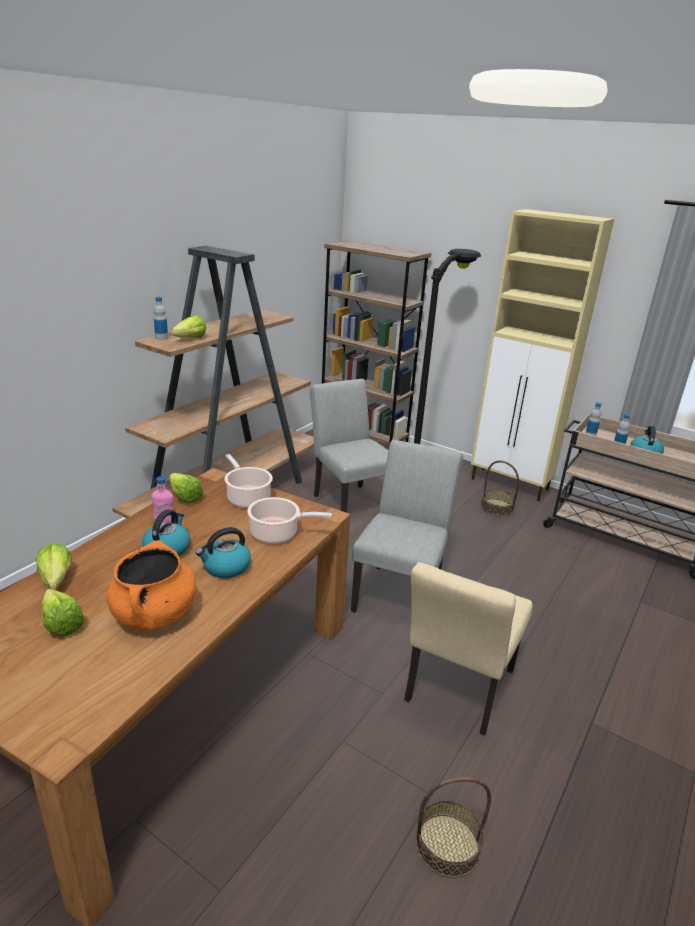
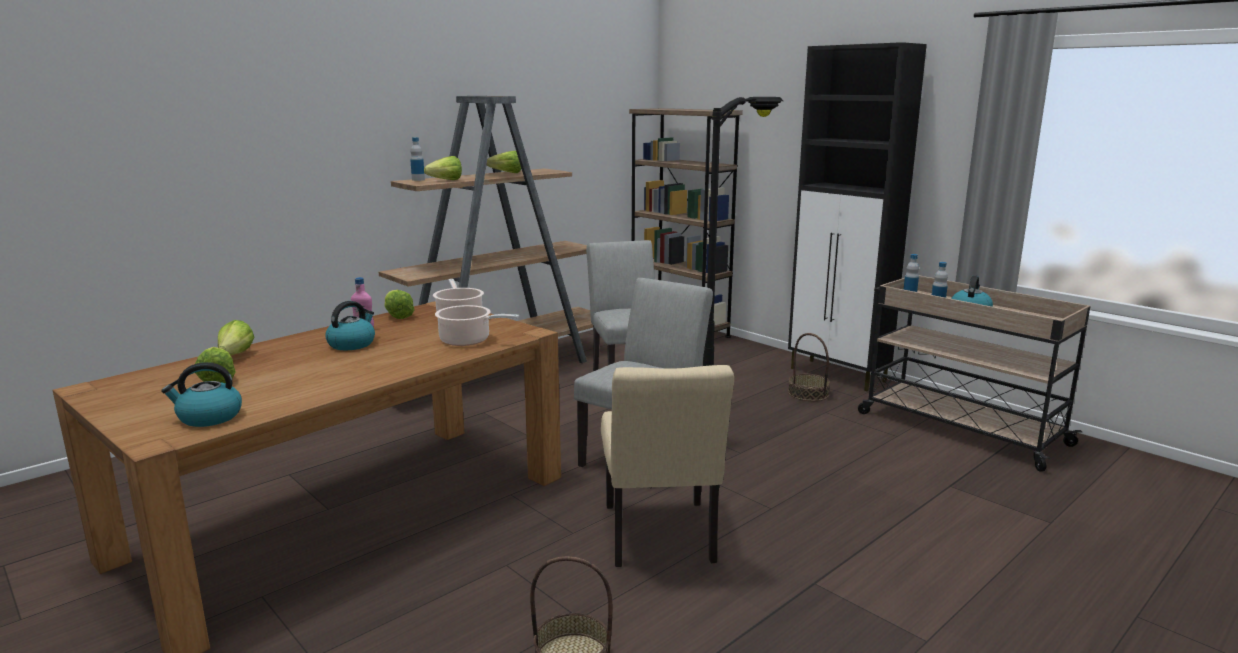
camera: 15 degrees right, 10 degrees down
orange cooking pot [107,540,196,631] -> none
kettle [196,527,251,578] -> kettle moved to [161,362,242,427]
beige chair [404,562,533,735] -> beige chair turned 45 degrees counterclockwise [601,365,734,567]
beige cabinet [471,209,614,501] -> black cabinet [788,42,927,391]
none -> lettuce [486,151,521,173]

